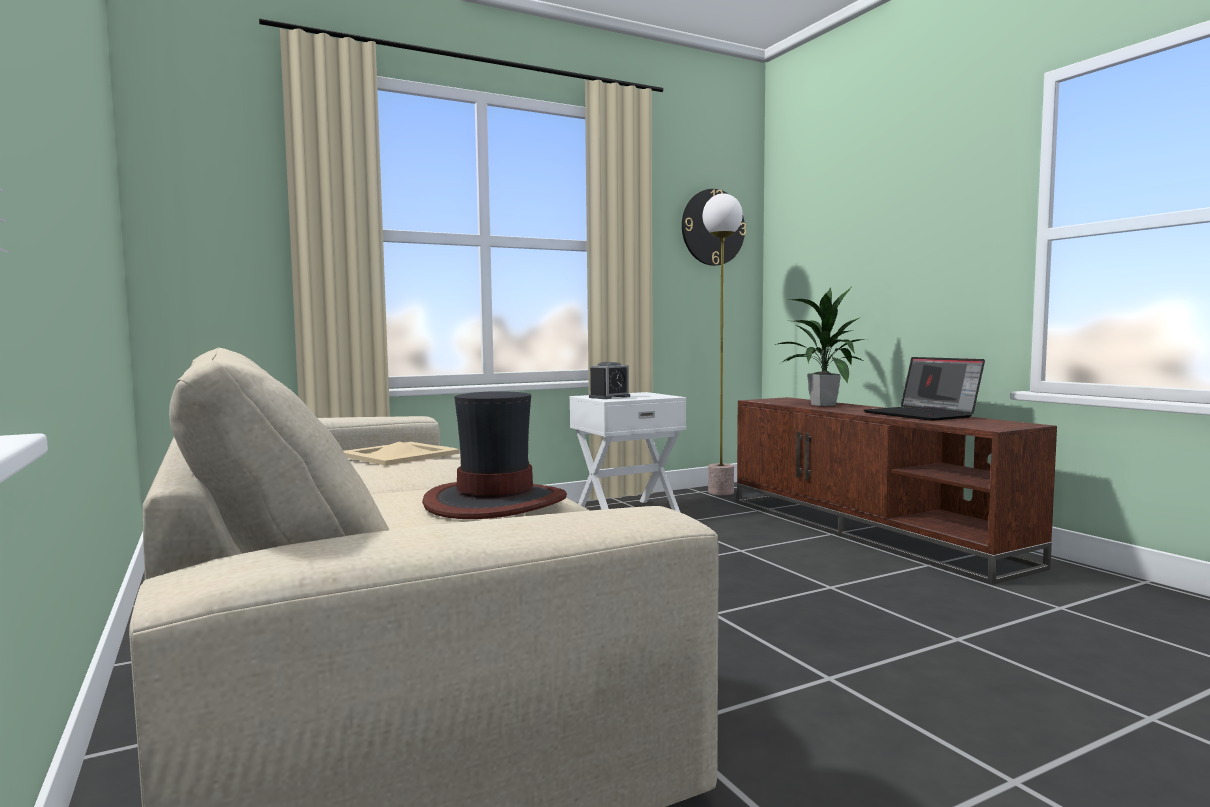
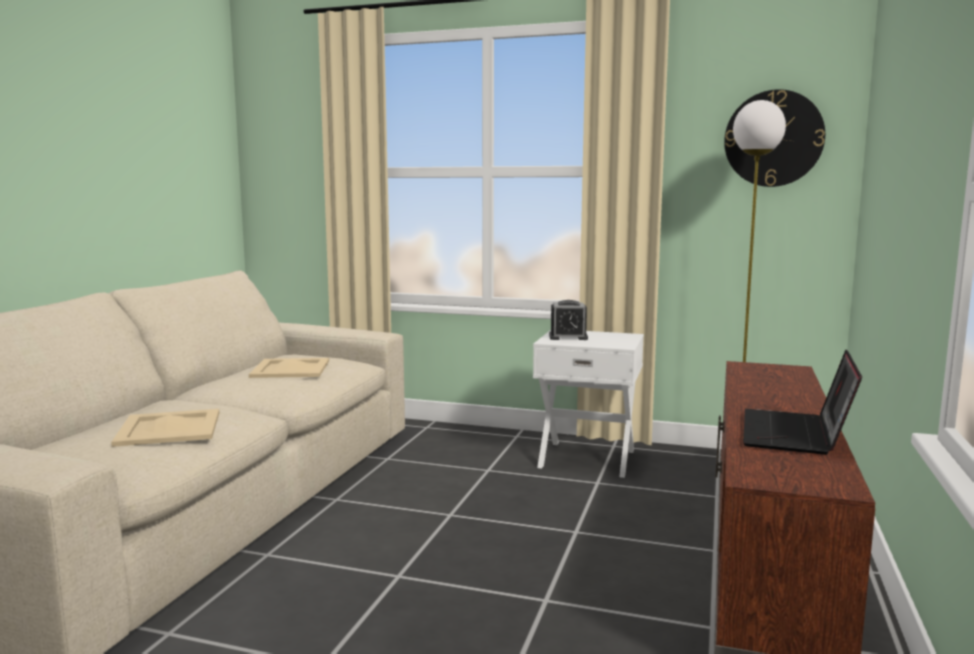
camera: 45 degrees right, 5 degrees up
hat [422,391,567,519] -> beige tray [111,409,219,447]
potted plant [775,287,869,406] -> none

